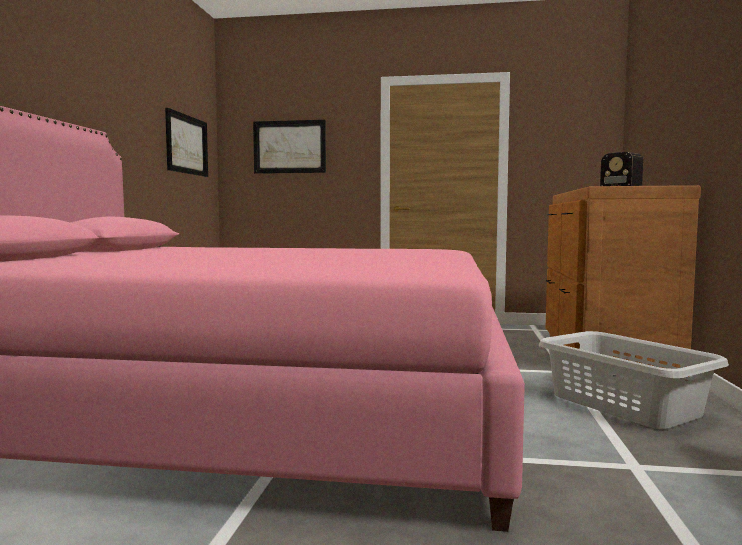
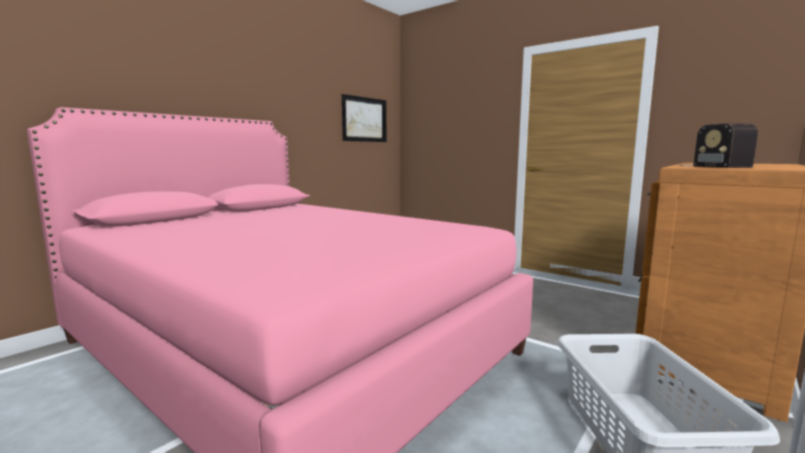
camera: 30 degrees right, 5 degrees up
picture [253,120,326,174] -> none

